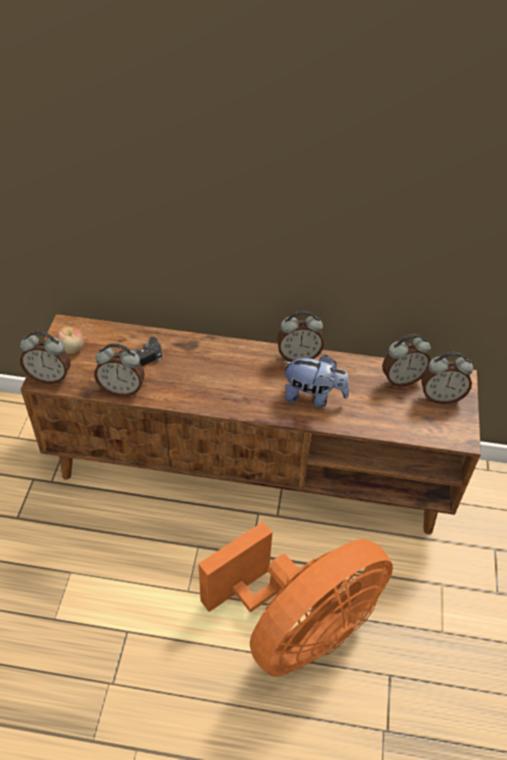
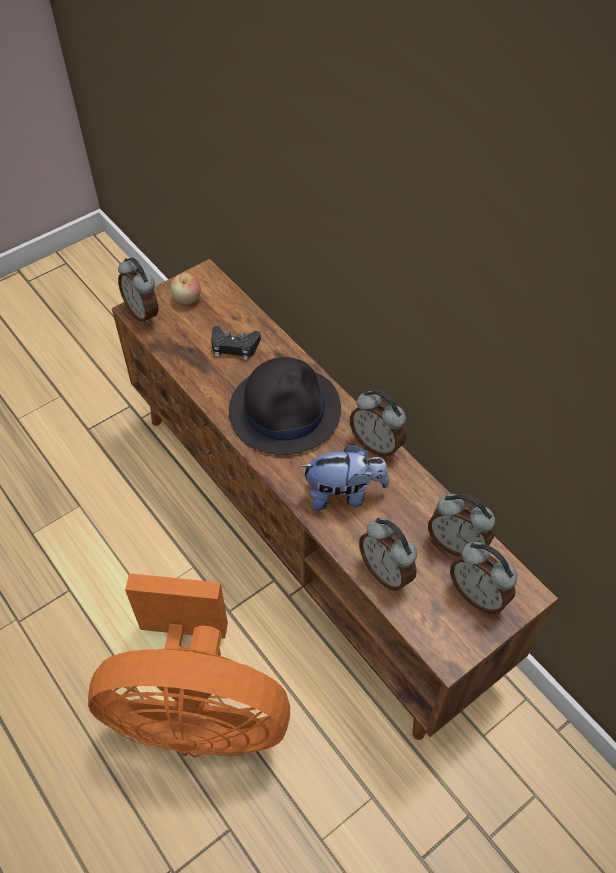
camera: 45 degrees right, 5 degrees up
alarm clock [94,343,145,397] -> alarm clock moved to [359,518,417,591]
plush toy [283,355,349,407] -> plush toy turned 60 degrees counterclockwise [301,444,389,511]
none -> black hat [229,357,341,455]

